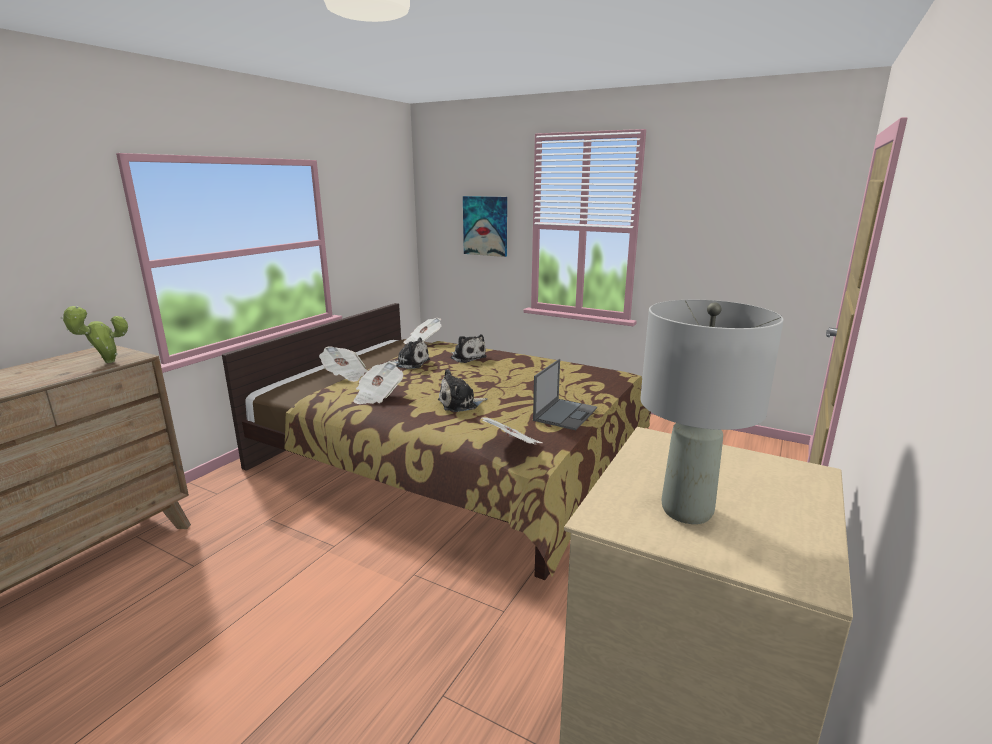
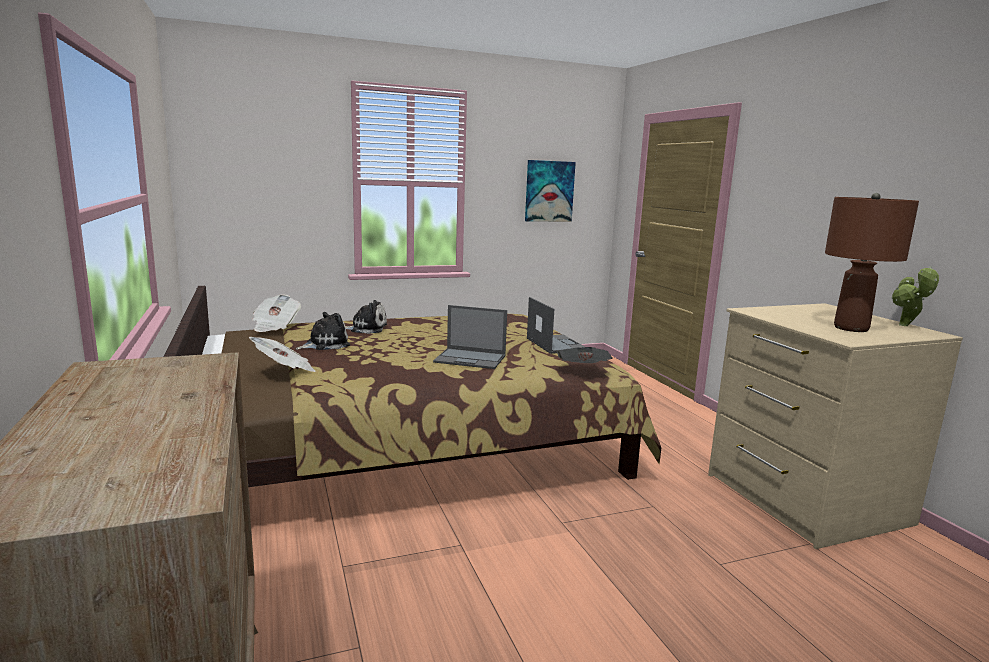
camera: 50 degrees left, 5 degrees down
potted plant [61,306,128,363] -> potted plant moved to [891,267,939,326]
newspaper [353,362,403,404] -> none
plush toy [438,369,488,412] -> laptop [433,305,507,369]
picture [463,196,507,257] -> picture moved to [525,160,576,222]
grey table lamp [640,300,784,524] -> brown table lamp [825,193,919,332]

